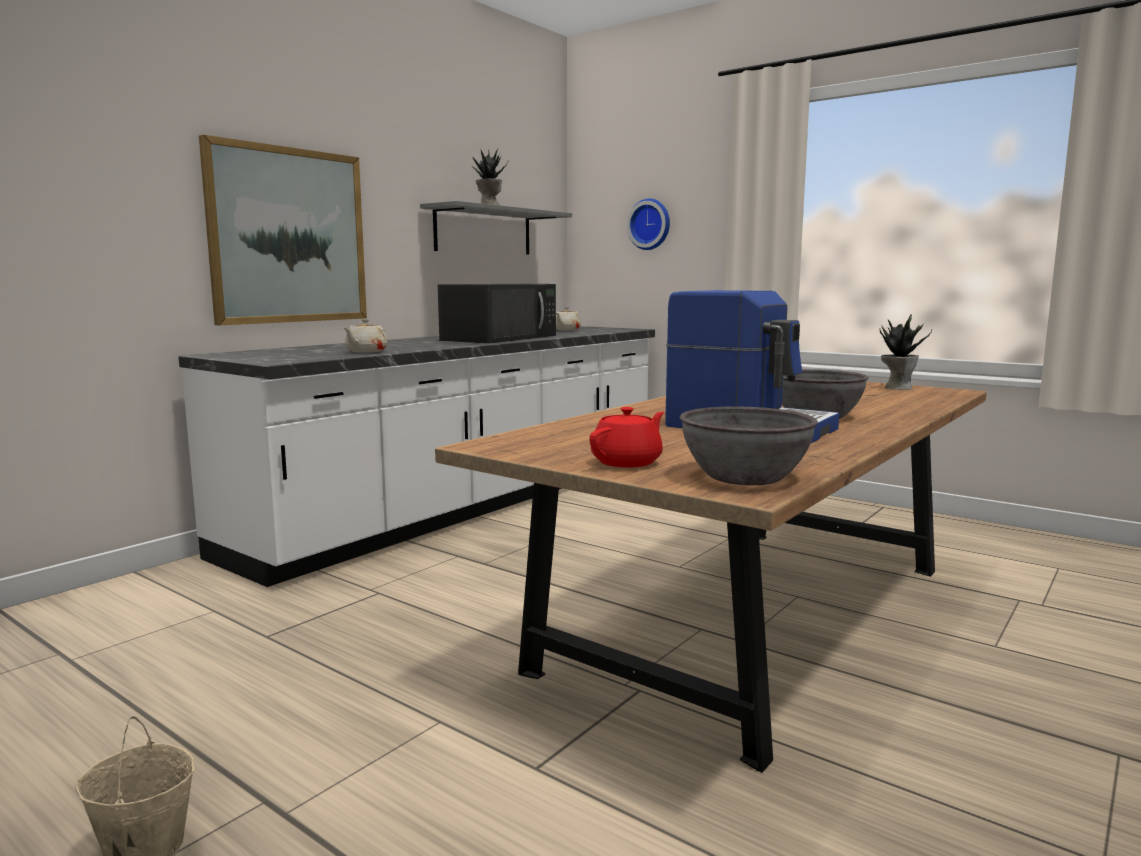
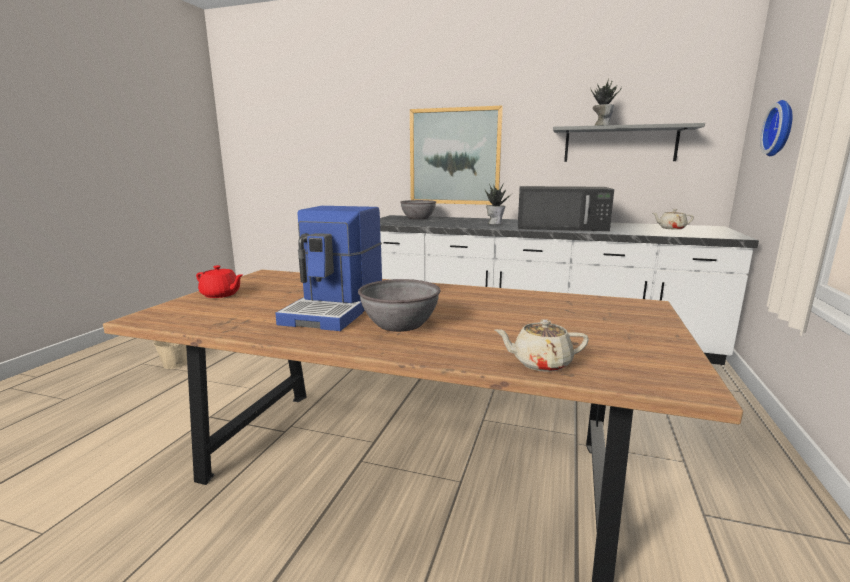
camera: 70 degrees right, 5 degrees up
beige teapot [344,319,387,353] -> beige teapot moved to [495,319,589,372]
grey bowl [680,407,818,485] -> grey bowl moved to [400,200,436,219]
potted plant [880,315,932,390] -> potted plant moved to [485,183,512,225]

